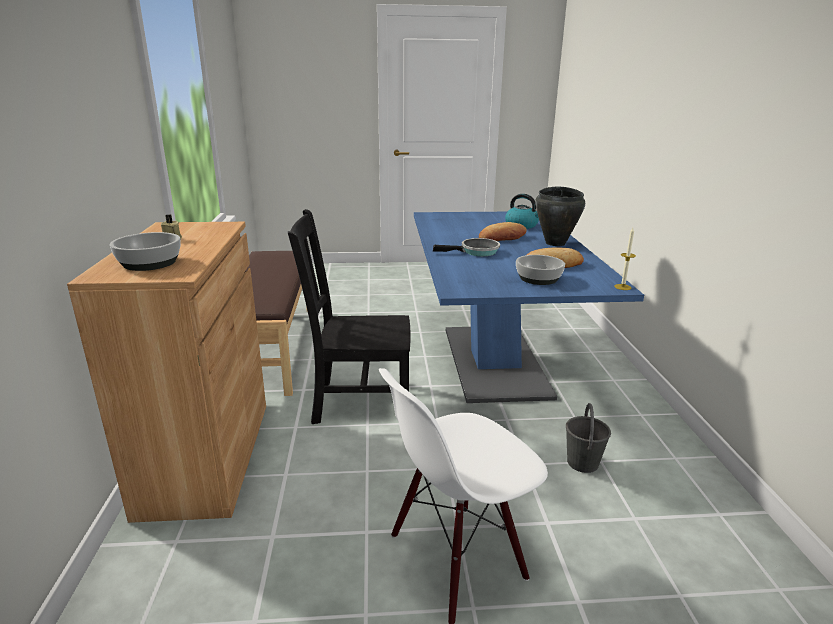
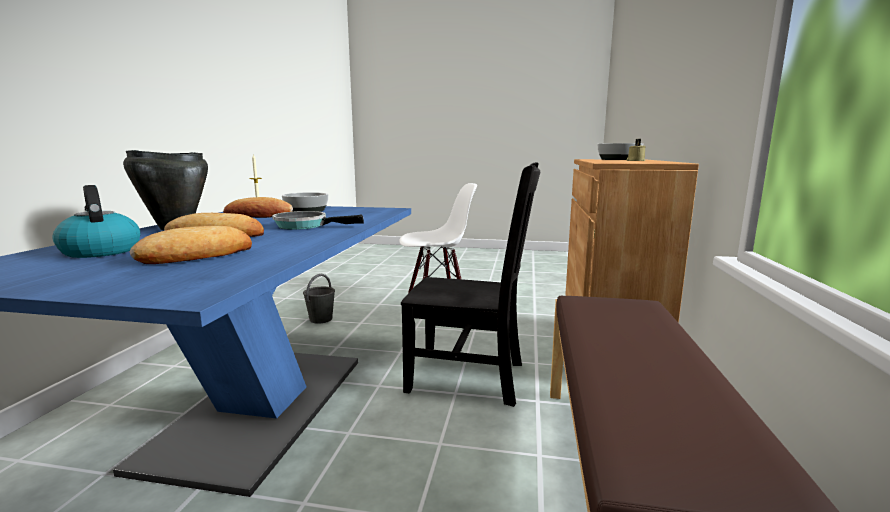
camera: 165 degrees left, 10 degrees down
none -> bread [130,226,252,264]

